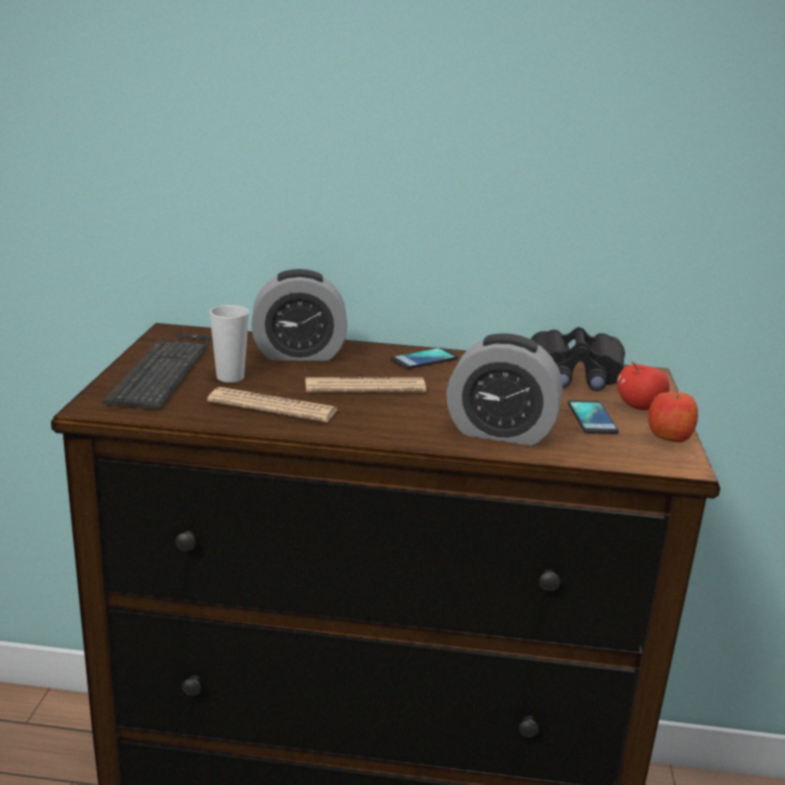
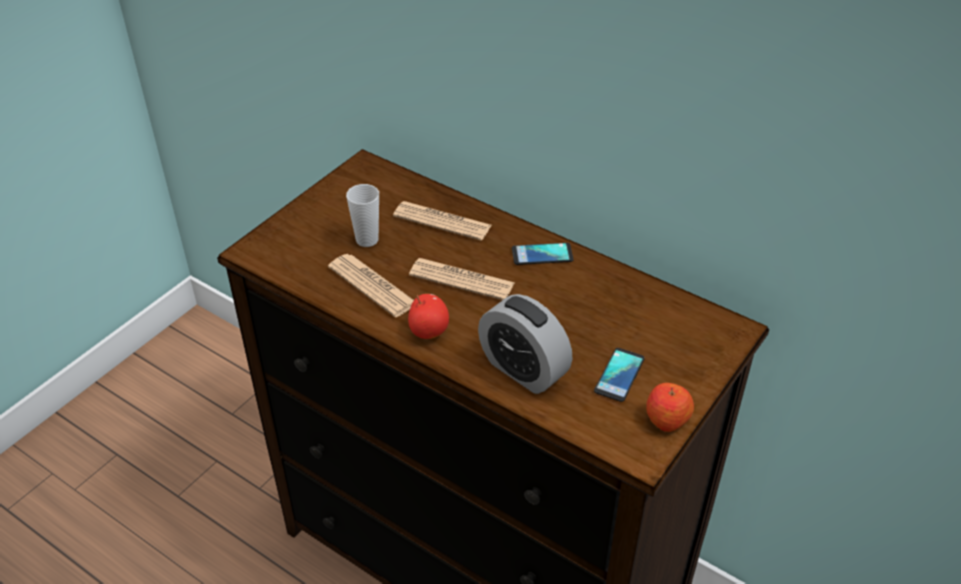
camera: 30 degrees right, 20 degrees up
keyboard [103,333,212,410] -> none
alarm clock [251,269,348,361] -> newspaper [393,201,492,241]
black binoculars [531,327,625,391] -> none
apple [617,362,669,410] -> apple moved to [408,294,449,339]

